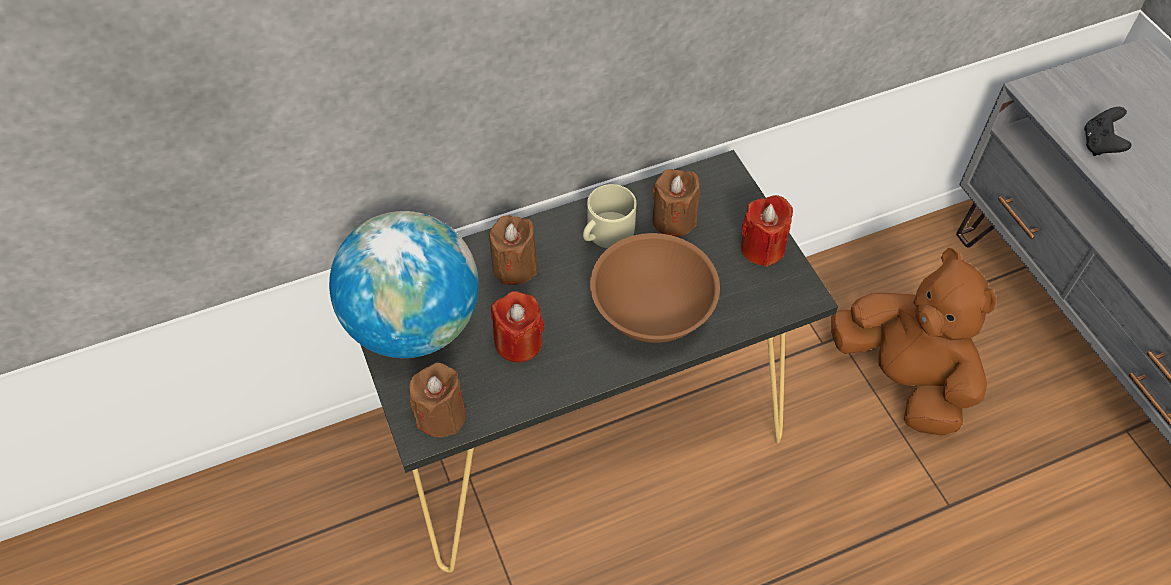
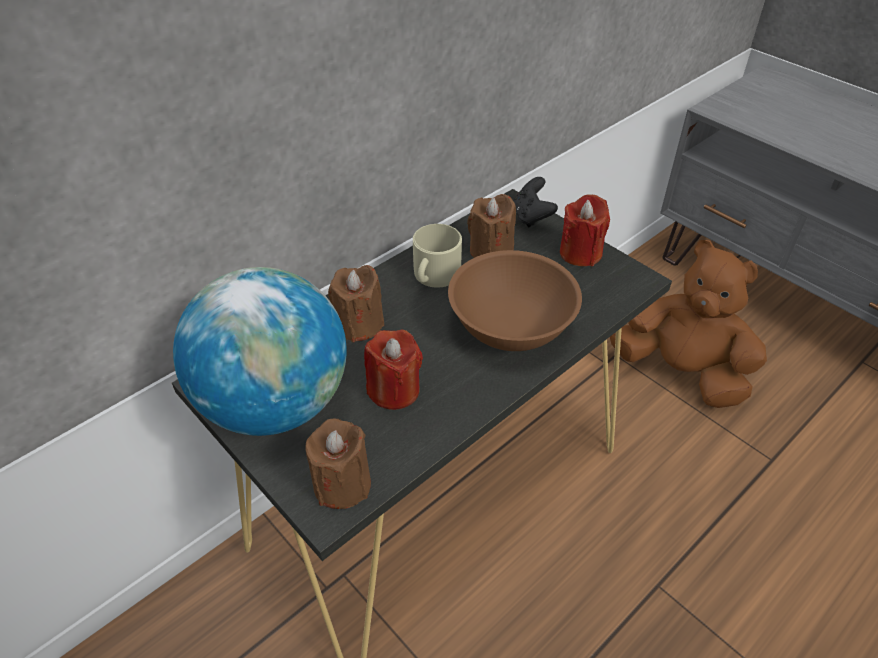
camera: 20 degrees left, 10 degrees down
black game controller [1084,107,1132,156] -> black game controller moved to [513,177,558,228]

